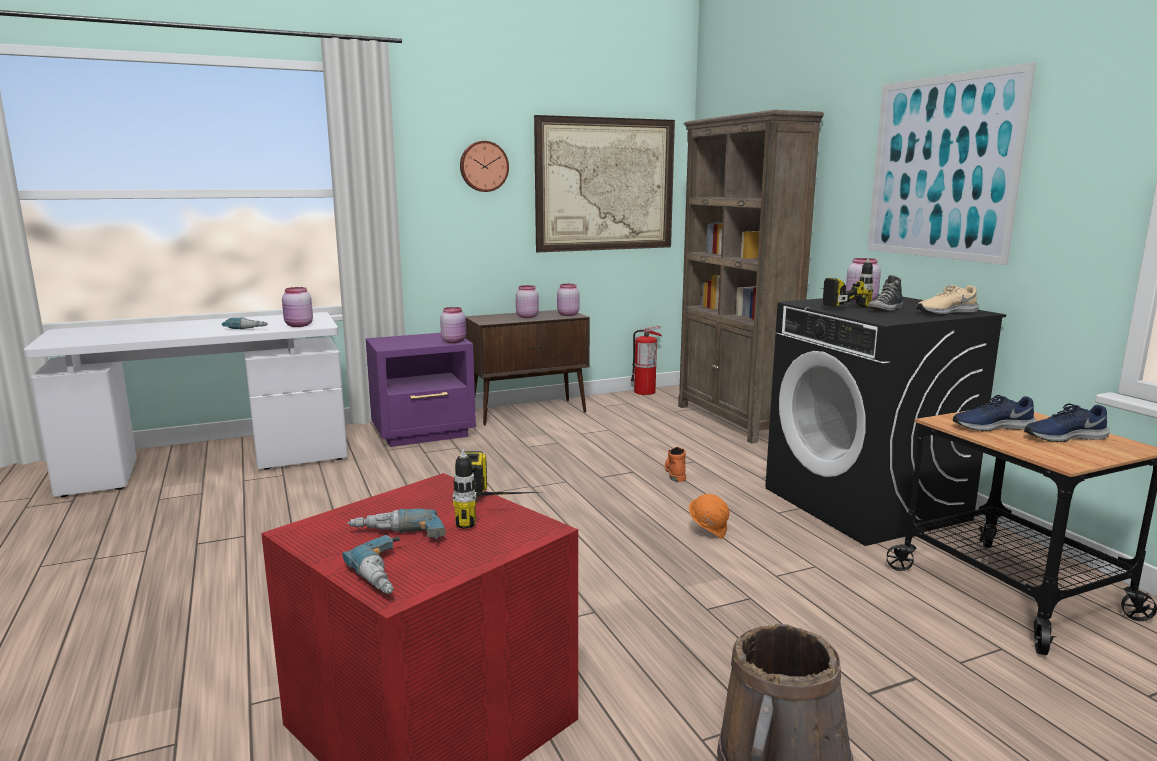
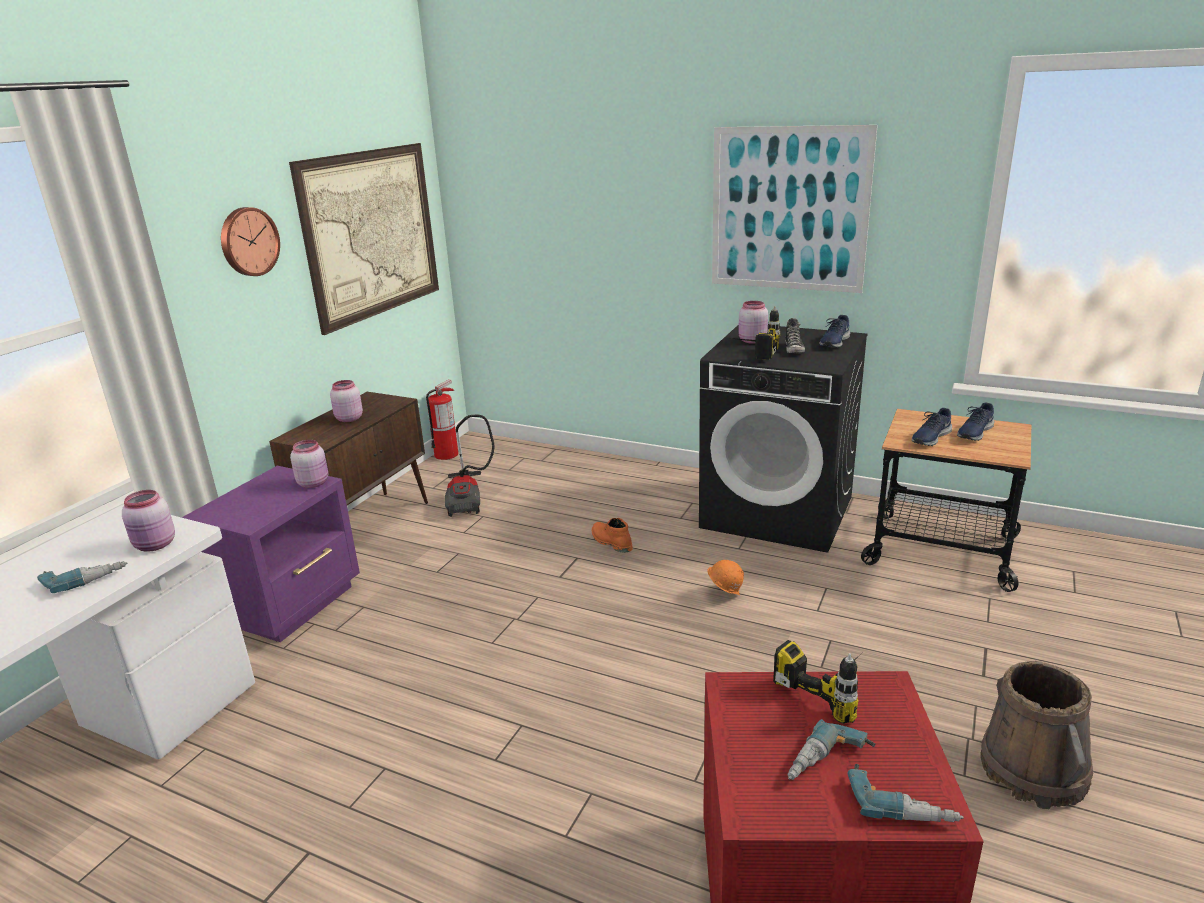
camera: 40 degrees left, 10 degrees up
pink jar [557,284,580,316] -> none
brown bookcase [678,110,824,443] -> none
beige shoe [917,285,979,315] -> blue shoe [819,315,850,348]
none -> vacuum cleaner [445,414,494,517]

